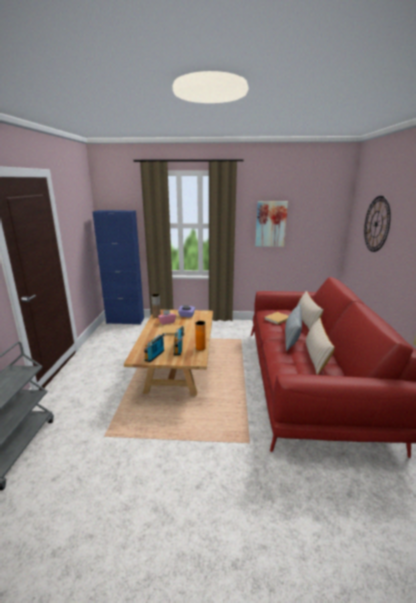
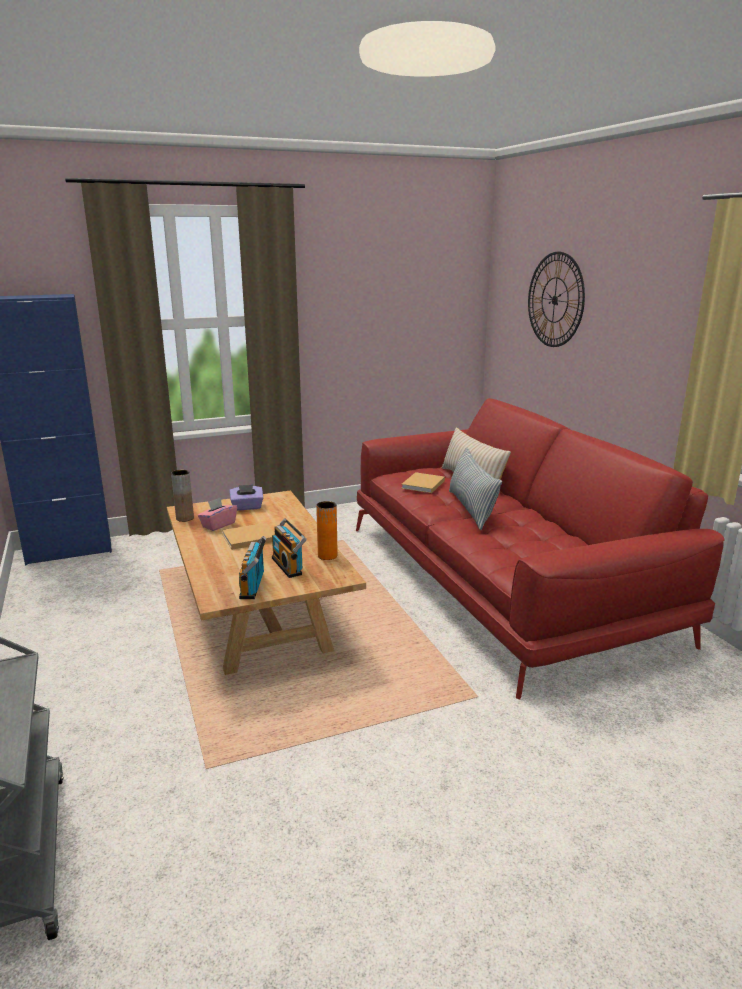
camera: 25 degrees left, 0 degrees up
picture [255,201,288,247] -> none
beige pillow [306,318,335,375] -> none

